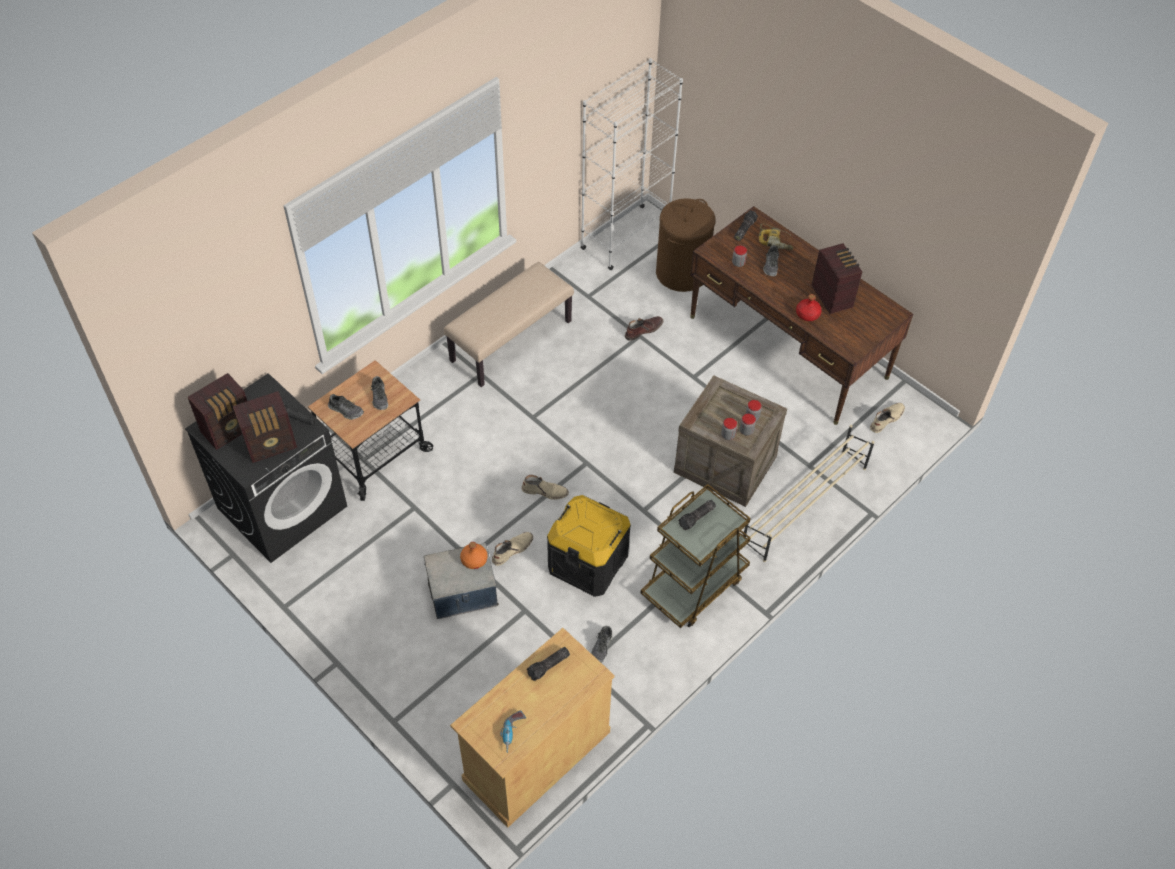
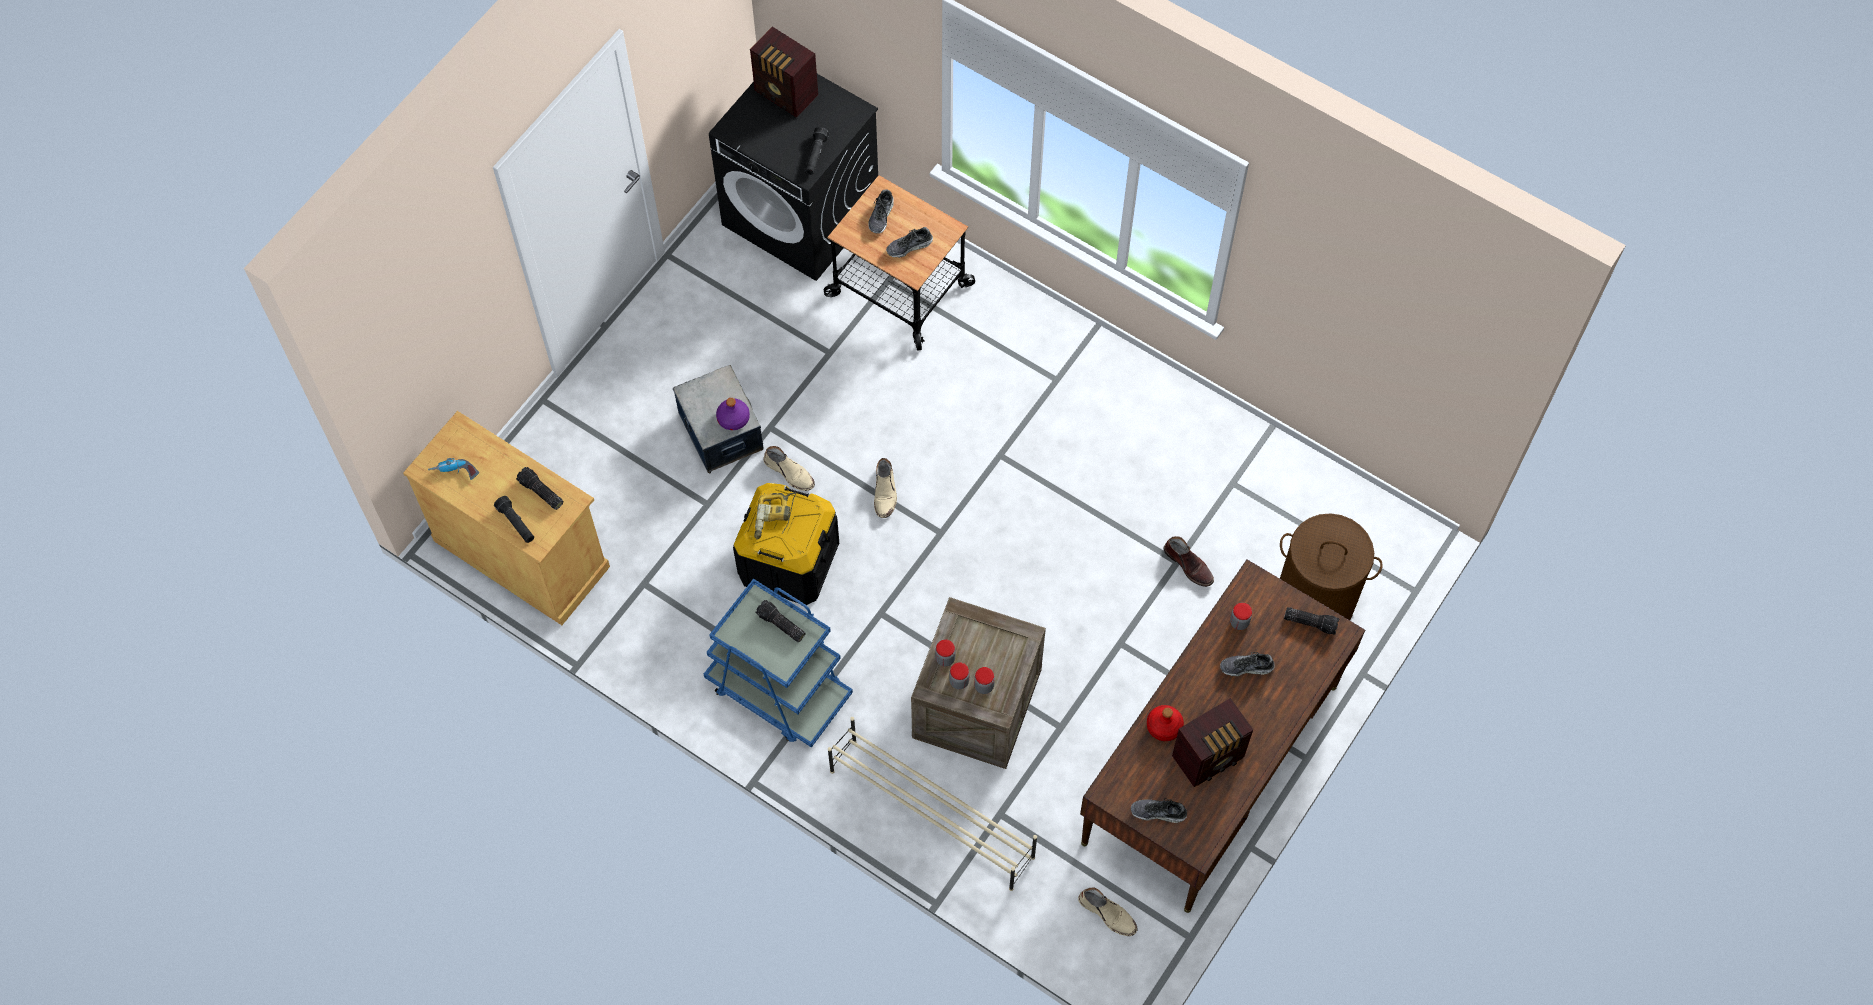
camera: 80 degrees right, 10 degrees up
radio [233,391,297,463] -> none
beige bench [444,262,574,387] -> none
orange bottle [460,542,487,569] -> purple bottle [716,398,750,430]
white bookcase [581,58,683,270] -> none
shoe [592,626,612,663] -> shoe moved to [1131,799,1187,823]
brown cart [641,484,751,628] -> blue cart [704,579,853,748]
power drill [759,223,793,250] -> power drill moved to [754,492,796,539]
none -> black flashlight [494,496,534,543]

